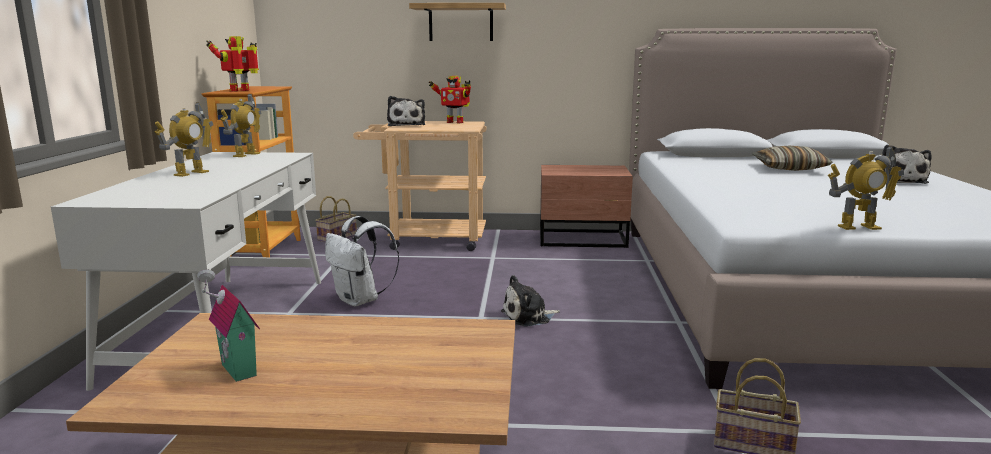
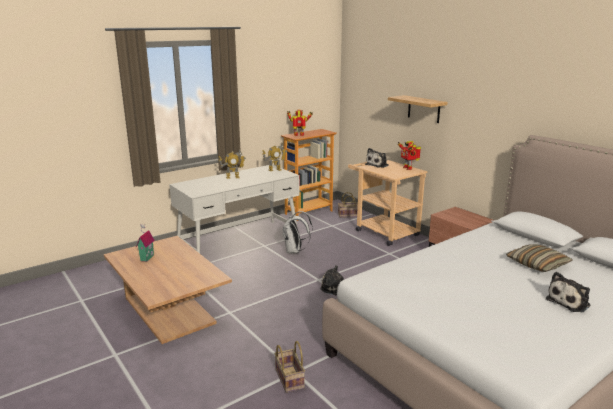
camera: 50 degrees right, 5 degrees up
toy robot [828,146,904,230] -> none

